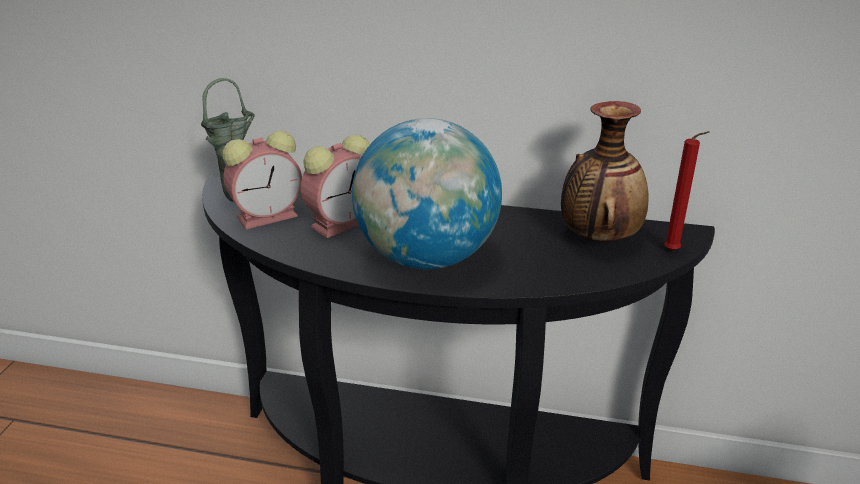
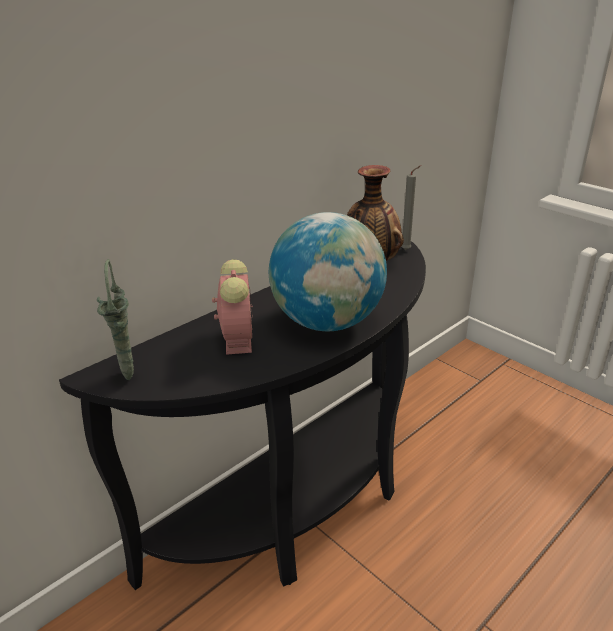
camera: 55 degrees left, 0 degrees up
alarm clock [222,131,302,230] -> none
red candle [664,131,710,251] -> grey candle [401,165,421,250]

